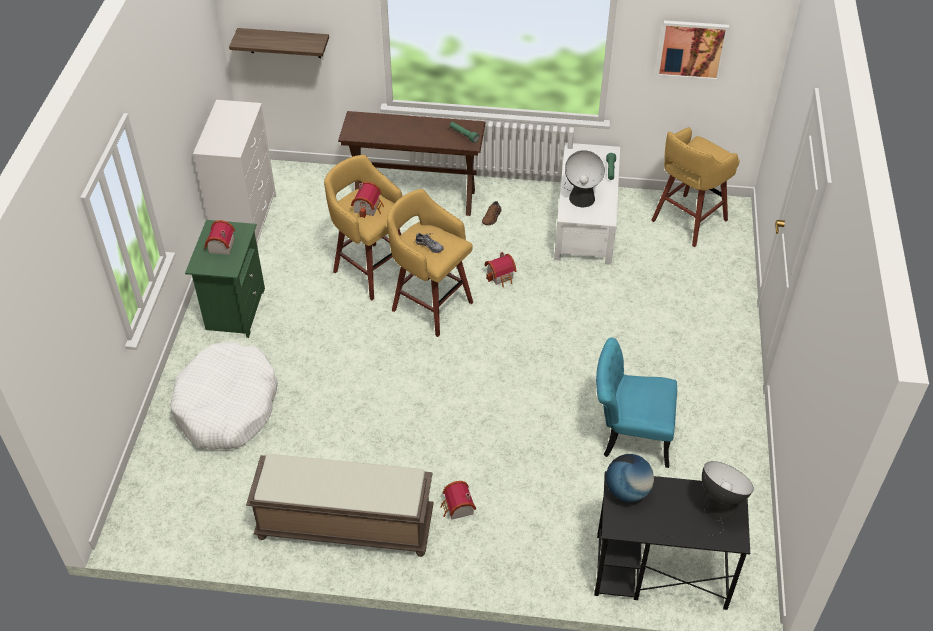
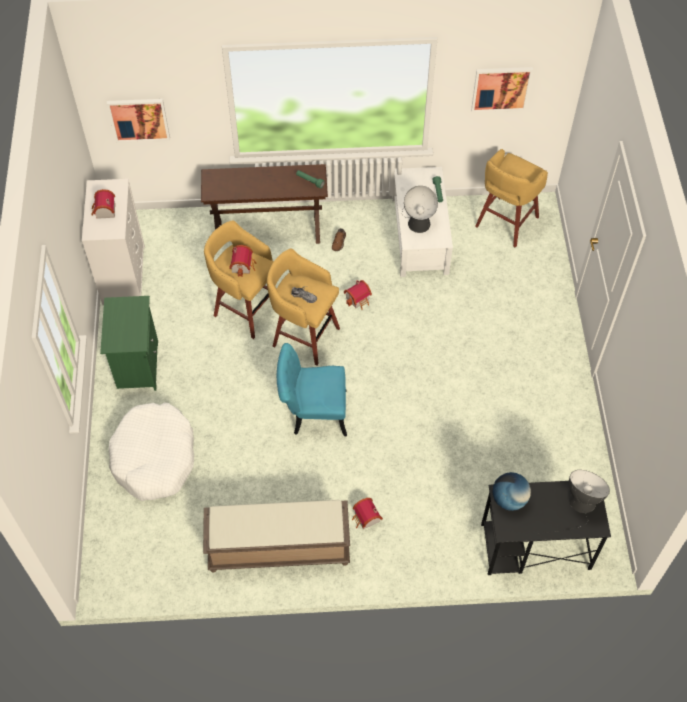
camera: 10 degrees left, 10 degrees up
toy house [204,220,235,255] -> toy house moved to [91,189,115,219]
shelf [229,28,329,58] -> picture [107,99,170,143]
turquoise chair [596,337,677,468] -> turquoise chair moved to [277,343,347,436]

